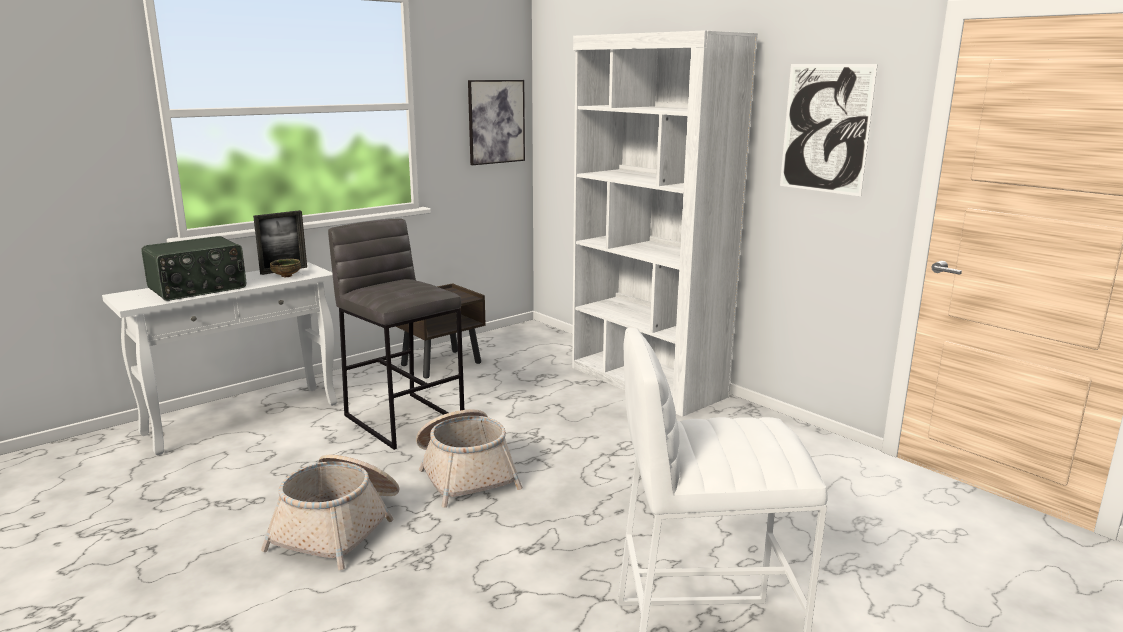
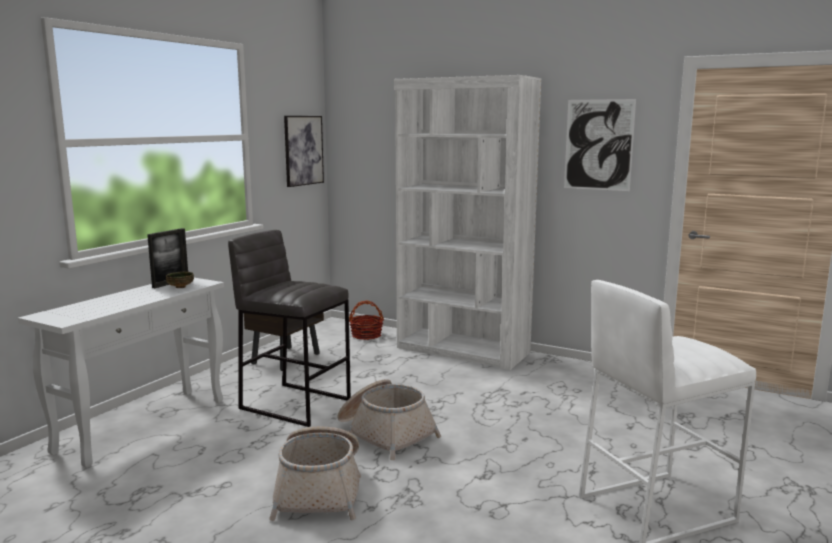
camera: 20 degrees left, 5 degrees down
radio [141,236,246,301] -> none
none -> basket [349,300,384,340]

